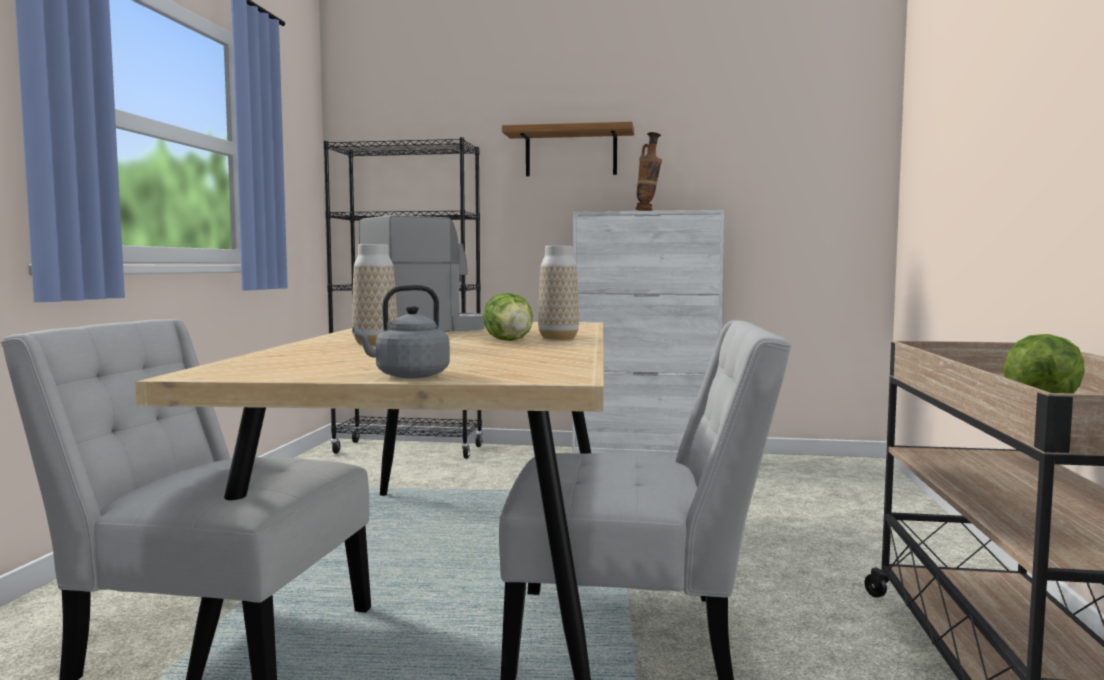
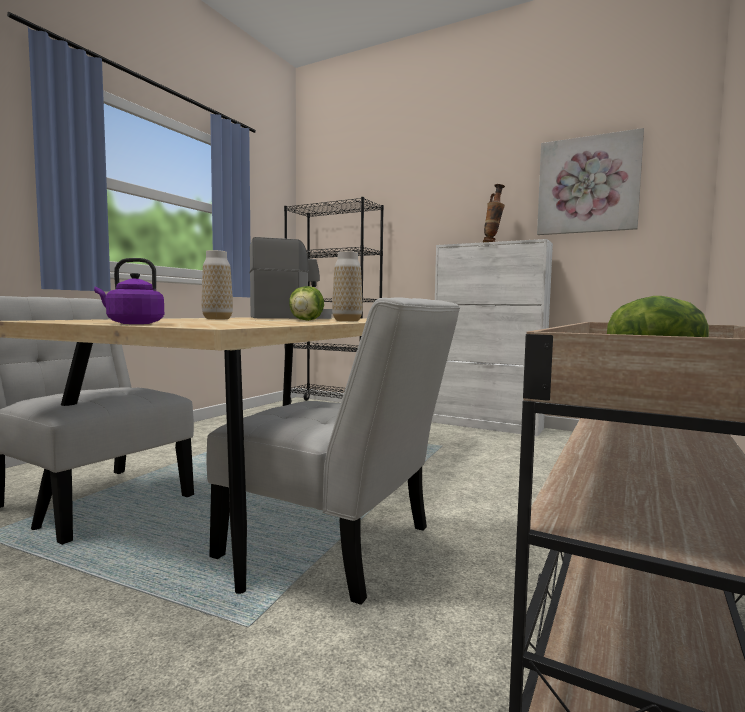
camera: 20 degrees right, 0 degrees up
grey kettle [352,285,450,378] -> purple kettle [94,258,164,324]
shelf [502,121,634,176] -> none
none -> picture [537,128,644,235]

